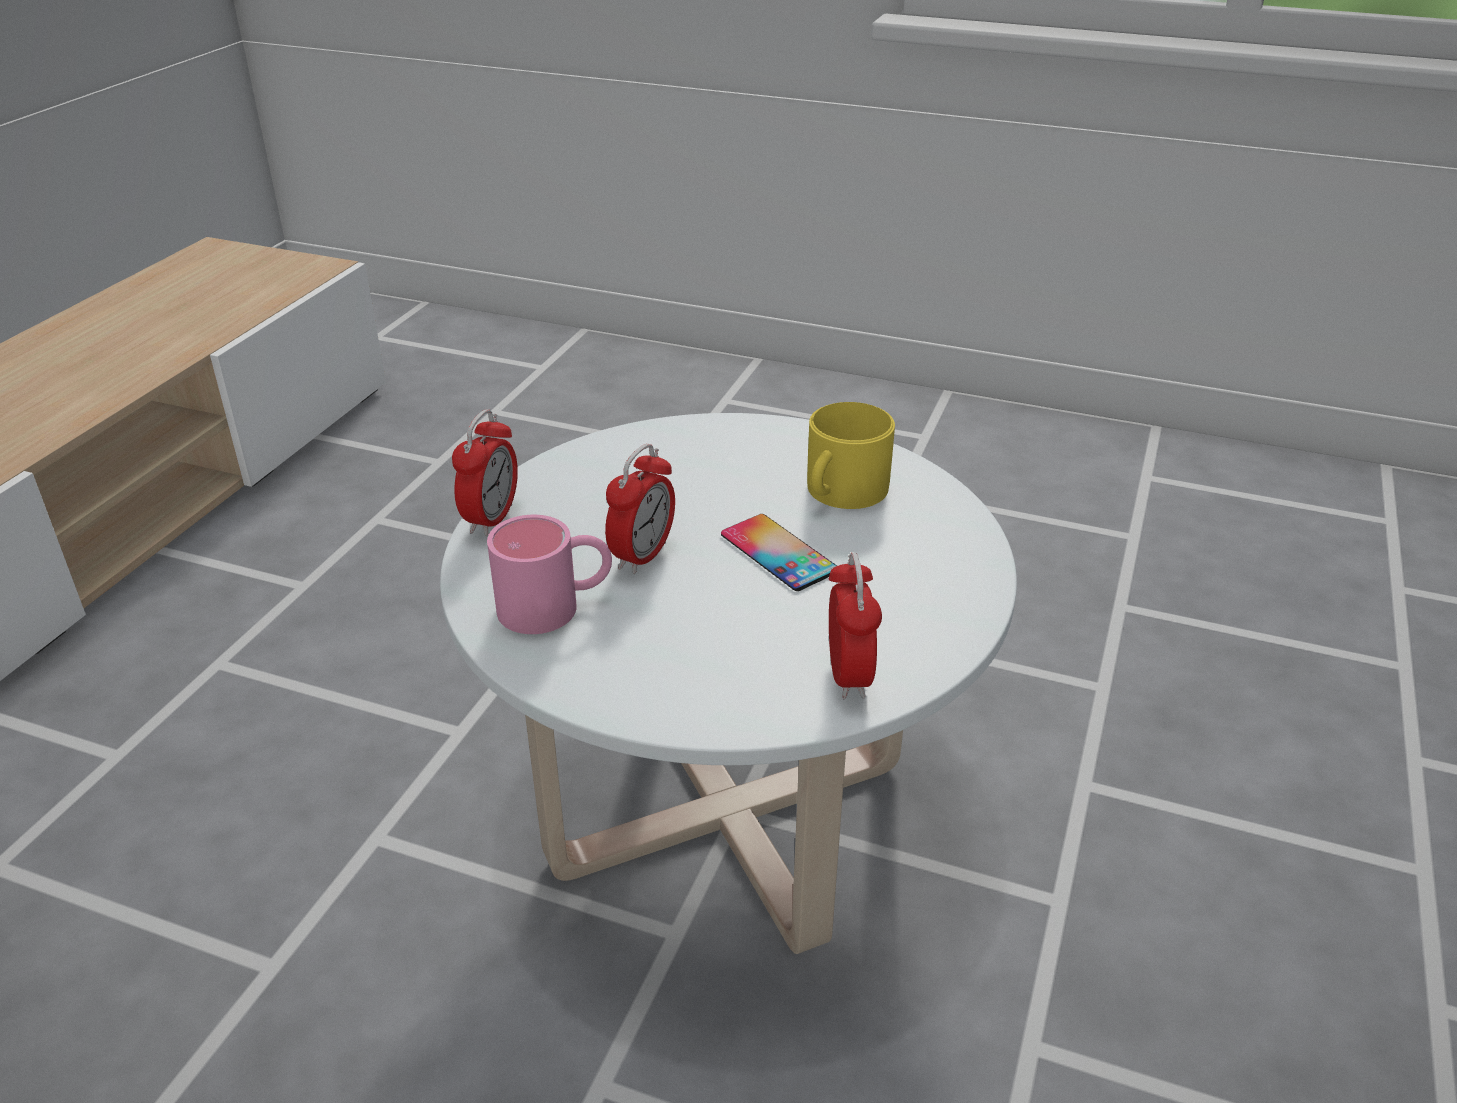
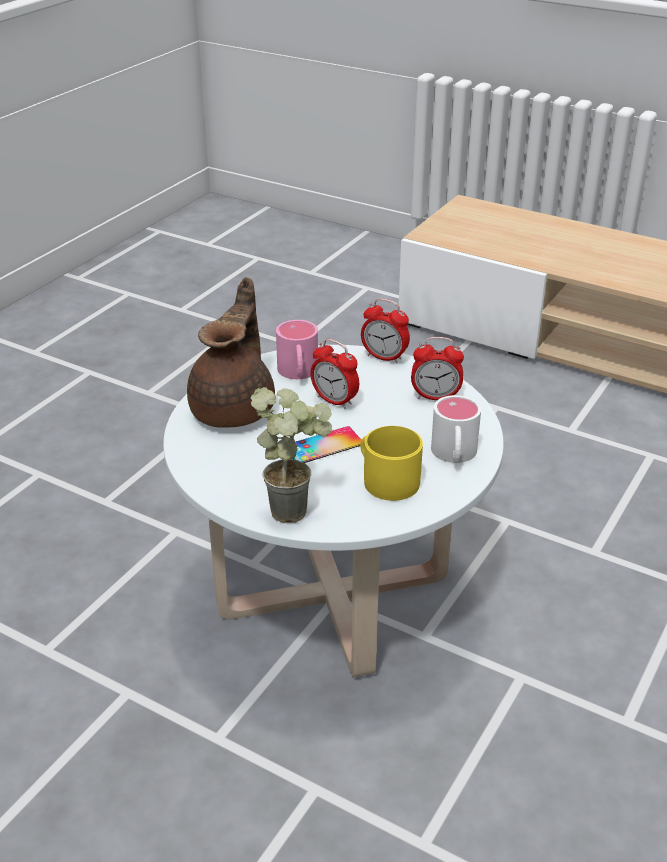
camera: 100 degrees right, 0 degrees up
alarm clock [829,552,882,699] -> alarm clock moved to [411,337,464,400]
none -> brown teapot [187,277,275,428]
none -> potted plant [251,387,332,523]
none -> white mug [431,395,481,463]

